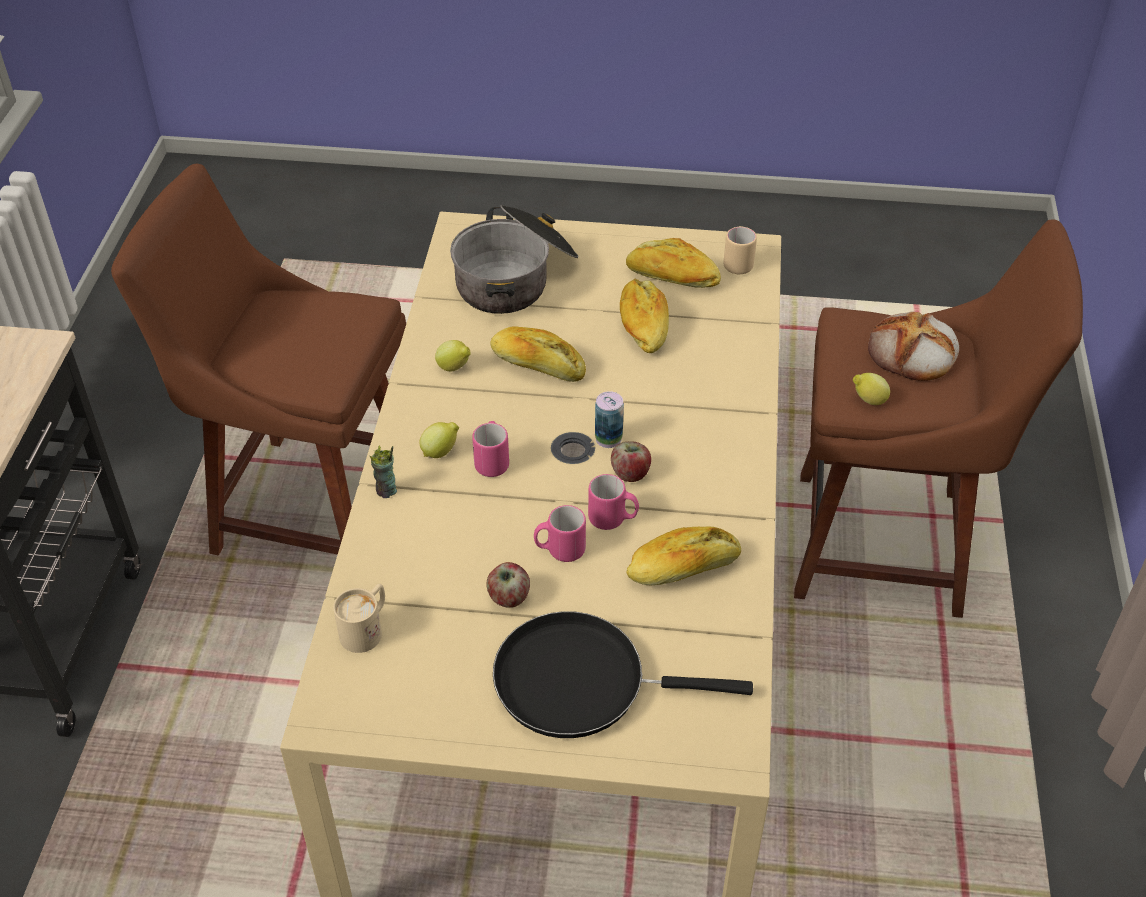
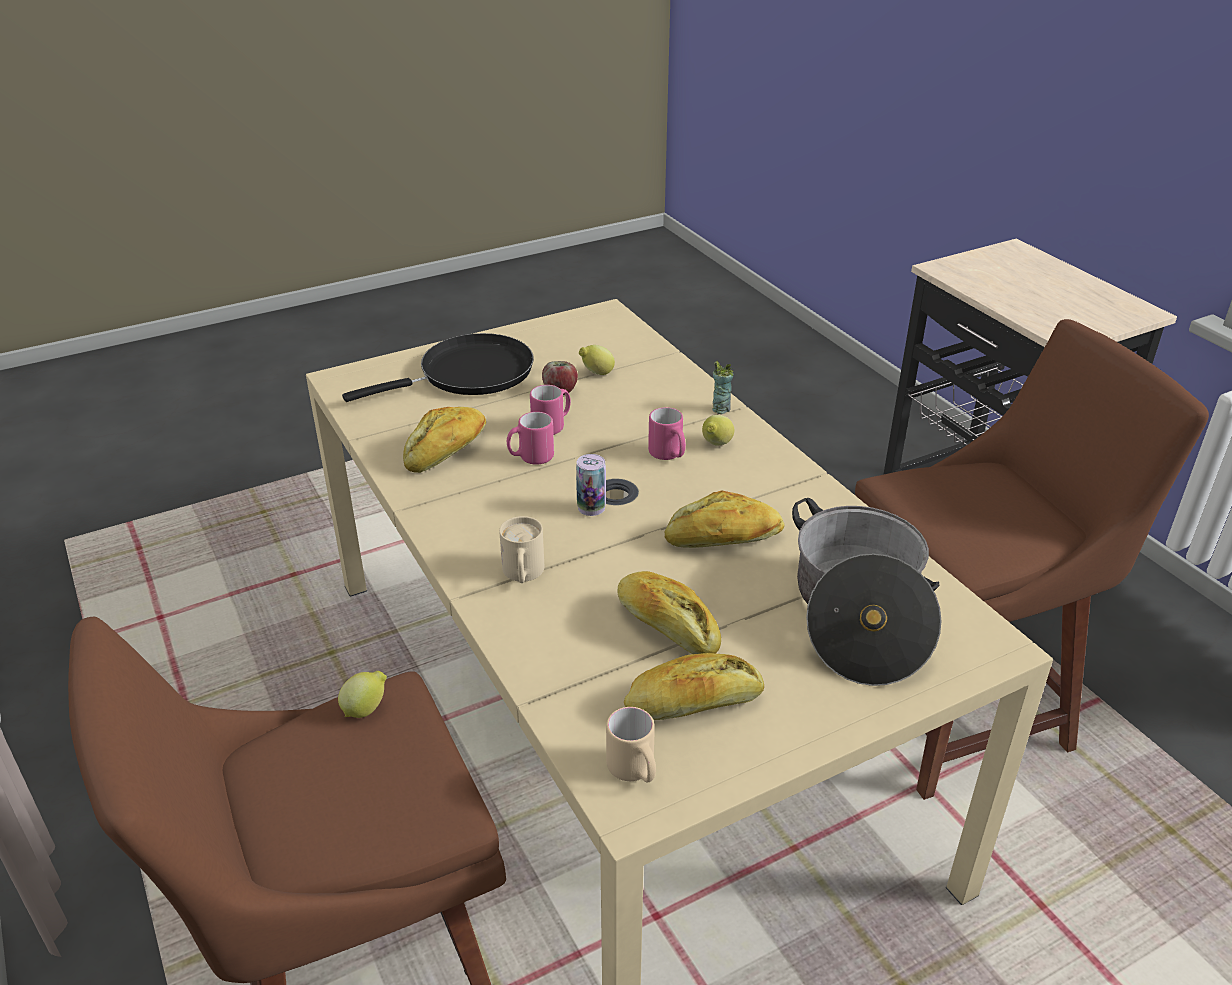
camera: 145 degrees right, 10 degrees down
beige mug [333,584,385,653] -> beige mug moved to [499,516,544,583]
lemon [435,340,471,372] -> lemon moved to [579,345,615,375]
apple [611,442,651,482] -> none
bread [868,312,959,381] -> none

